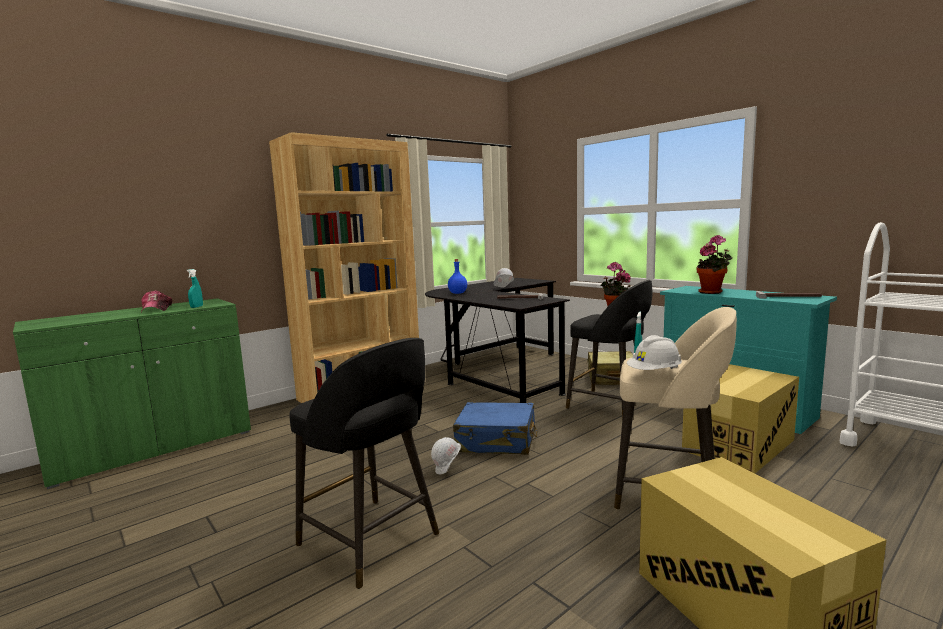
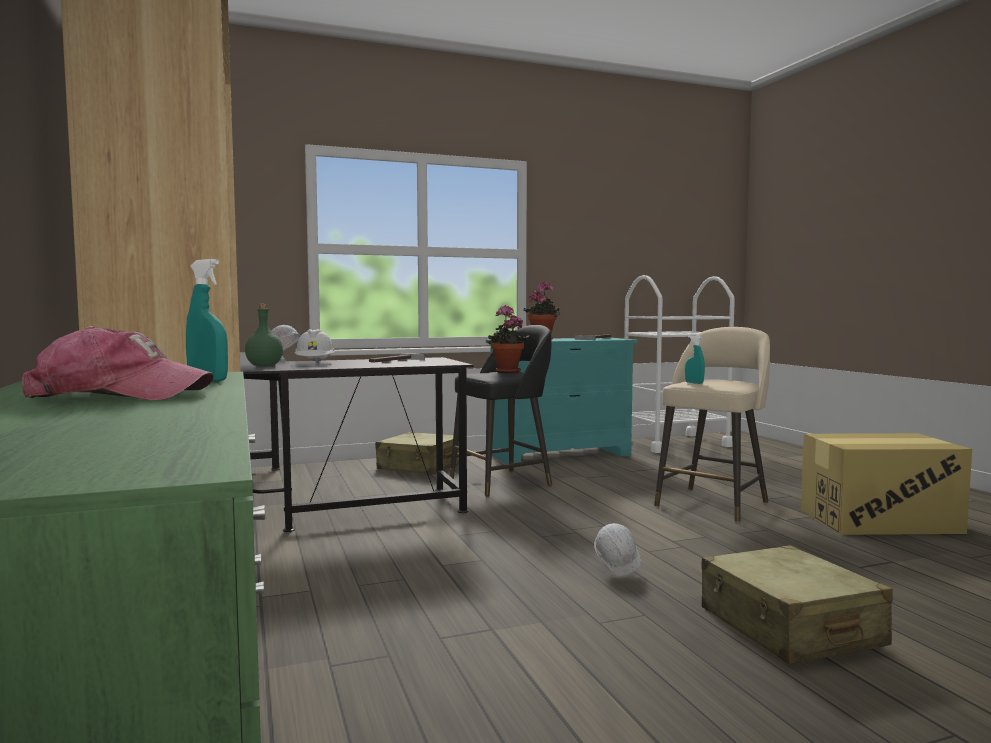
camera: 70 degrees left, 5 degrees down
black stool [289,338,439,589] -> beige suitcase [702,545,893,664]
blue bottle [448,259,467,294] -> green bottle [245,304,283,366]
blue suitcase [453,402,537,455] -> none
white hard hat [627,335,682,370] -> white hard hat moved to [295,329,335,362]
cardboard box [682,364,799,473] -> none

